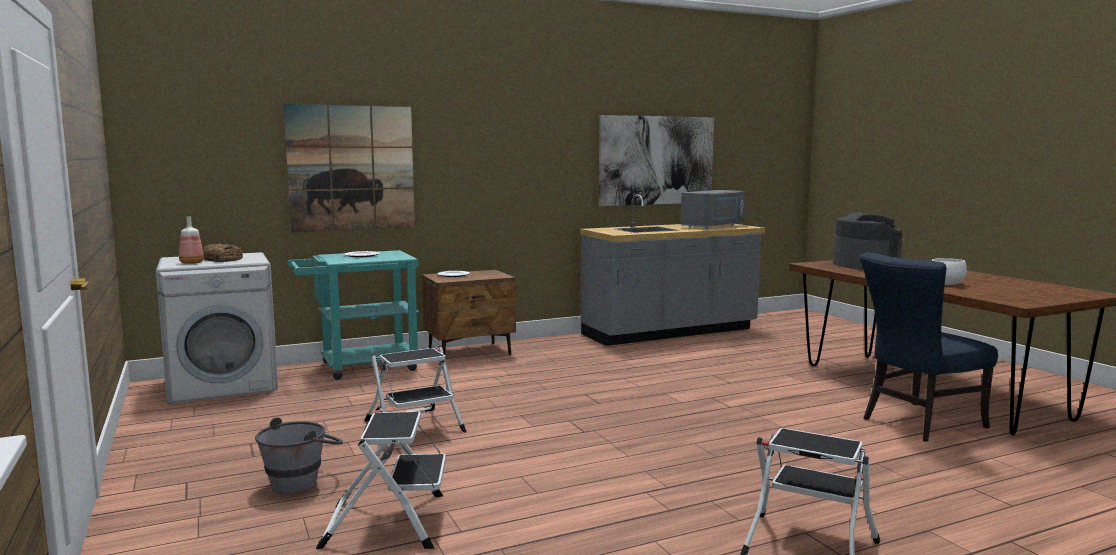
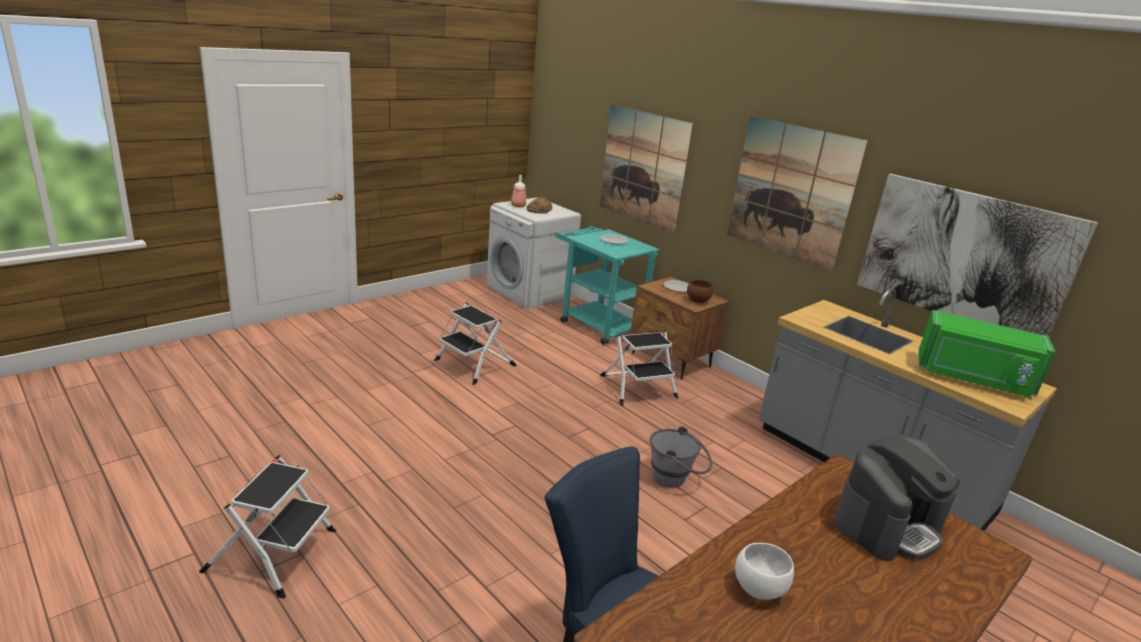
camera: 70 degrees right, 15 degrees up
grey bucket [255,417,343,494] -> grey bucket moved to [650,426,712,487]
step ladder [316,406,446,549] -> step ladder moved to [600,331,678,406]
grey microwave [681,190,745,229] -> green microwave [918,310,1056,397]
none -> brown bowl [687,280,713,303]
none -> picture [727,116,869,272]

